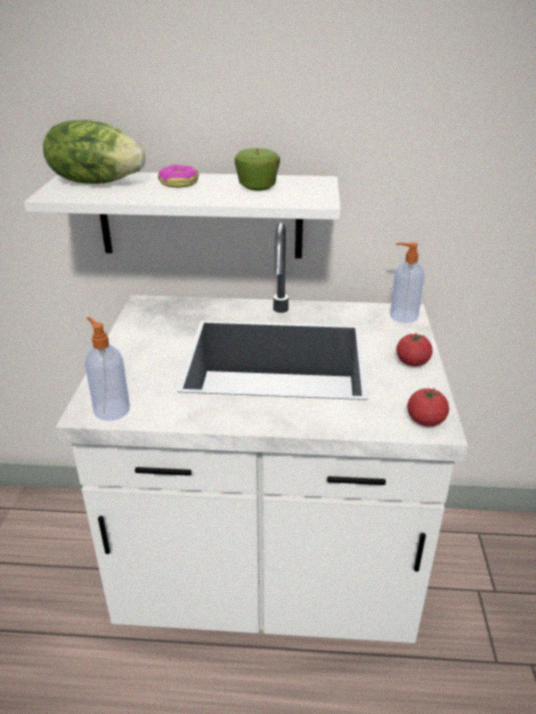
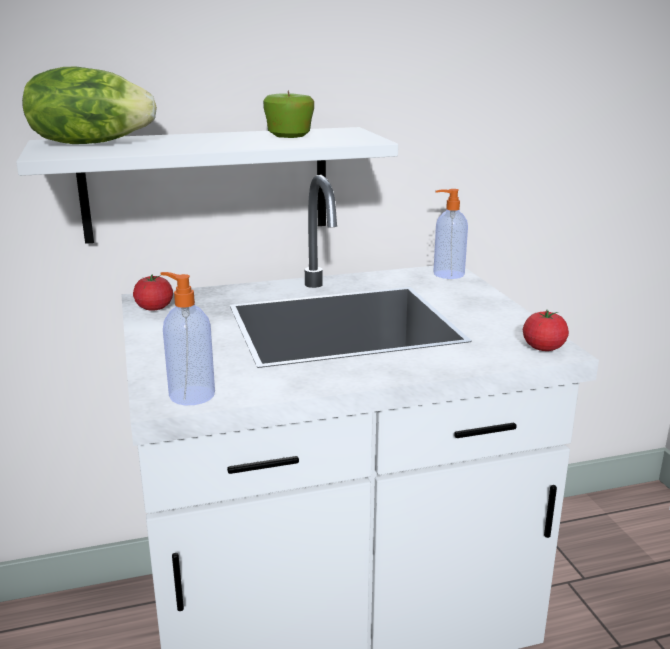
camera: 20 degrees left, 10 degrees down
donut [158,164,199,188] -> none
tomato [396,333,433,366] -> tomato moved to [133,275,173,310]

